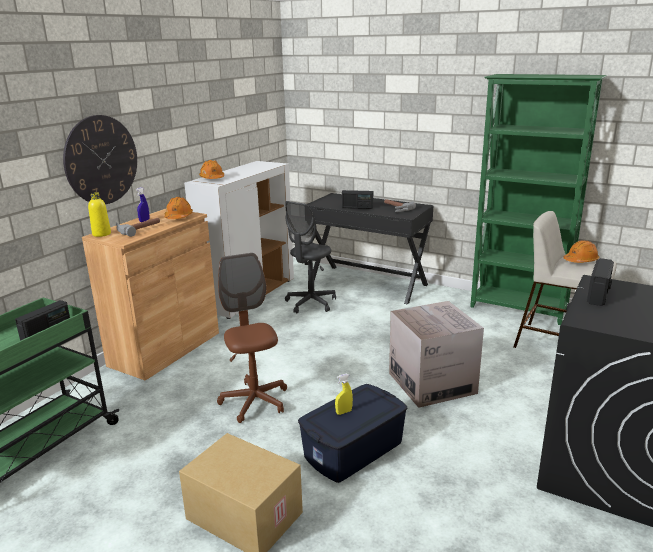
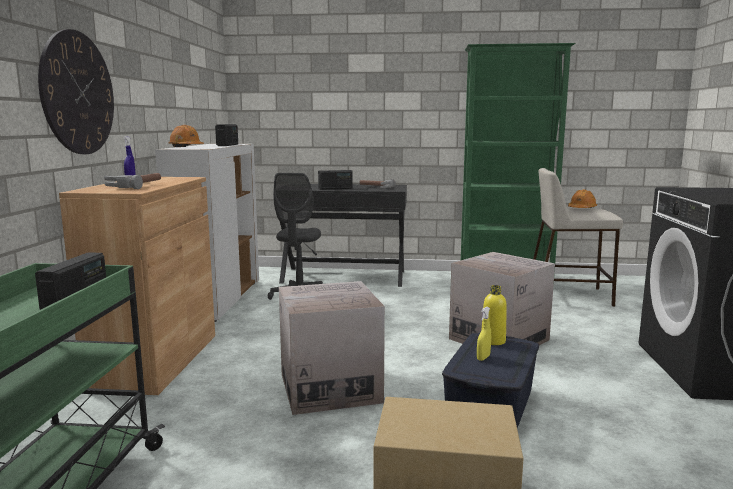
camera: 25 degrees left, 10 degrees down
yellow bottle [88,192,111,237] -> yellow bottle moved to [481,285,507,345]
orange hard hat [165,197,193,219] -> none
brown office chair [217,253,287,423] -> cardboard box [279,281,385,415]
radio [587,258,614,306] -> radio moved to [215,124,238,146]

